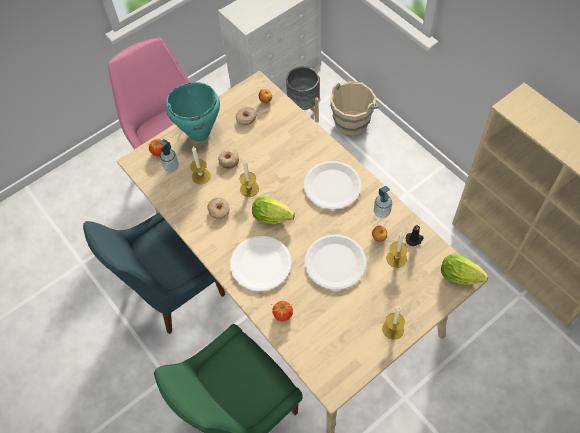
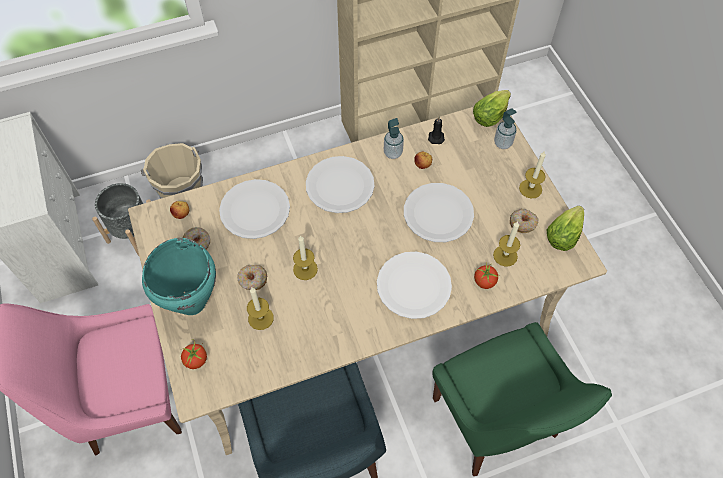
camera: 75 degrees left, 0 degrees up
soap dispenser [159,139,179,172] -> soap dispenser moved to [494,108,517,149]
donut [207,198,230,219] -> donut moved to [510,209,538,233]
lettuce [252,196,295,224] -> lettuce moved to [547,206,584,251]
candle [386,232,408,268] -> candle moved to [493,222,520,267]
none -> white plate [219,179,290,239]

